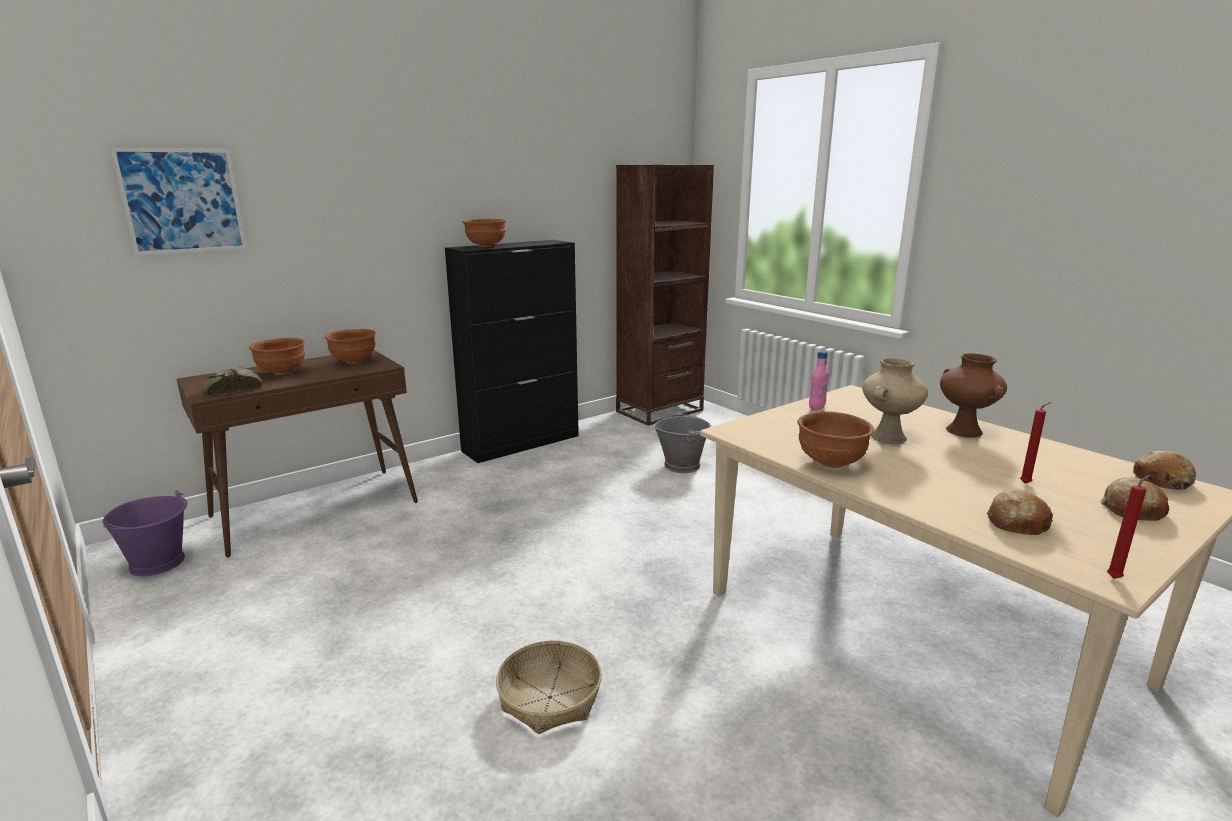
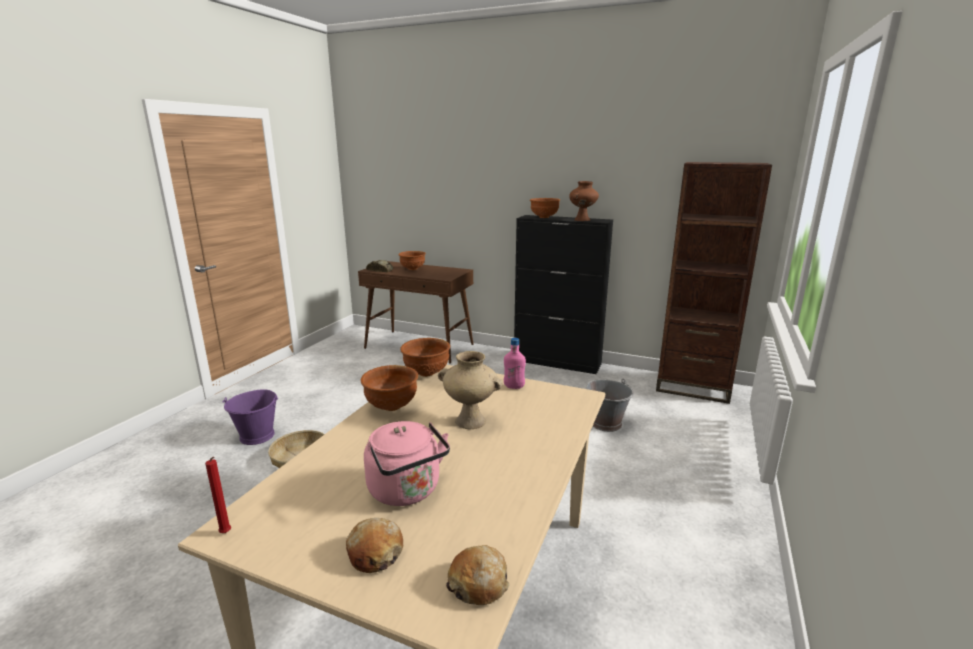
camera: 60 degrees right, 0 degrees up
purple bucket [103,490,188,576] -> purple bucket moved to [223,389,278,445]
picture [111,148,246,255] -> none
brown bowl [325,329,376,364] -> brown bowl moved to [400,338,450,377]
brown vase [940,353,1007,437] -> brown vase moved to [569,181,599,221]
bread [986,489,1053,535] -> none
red candle [1020,402,1051,484] -> pink kettle [364,421,450,506]

